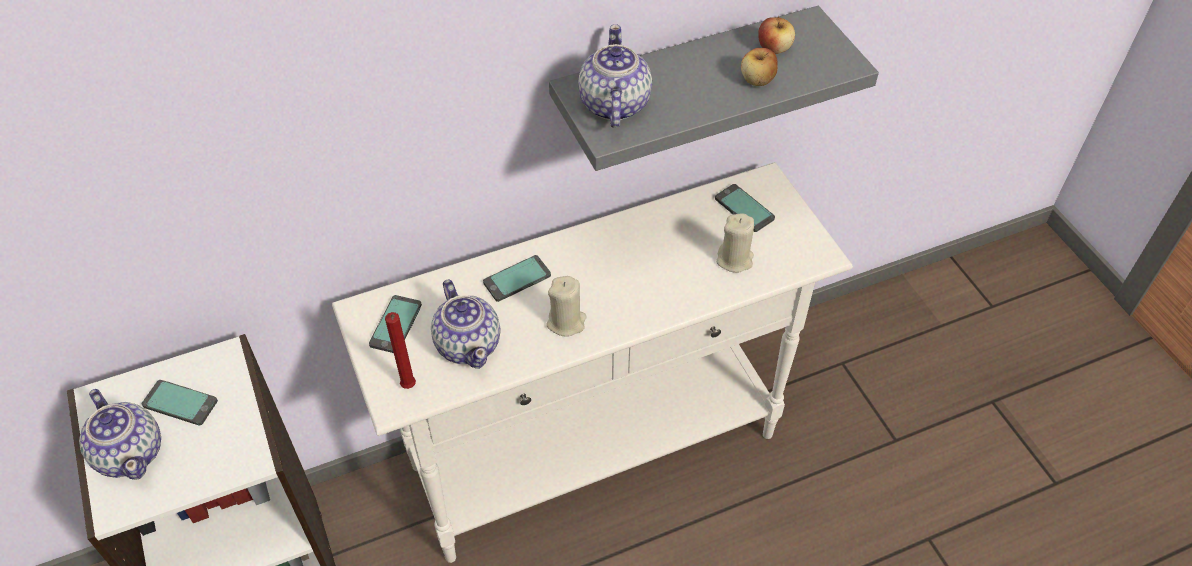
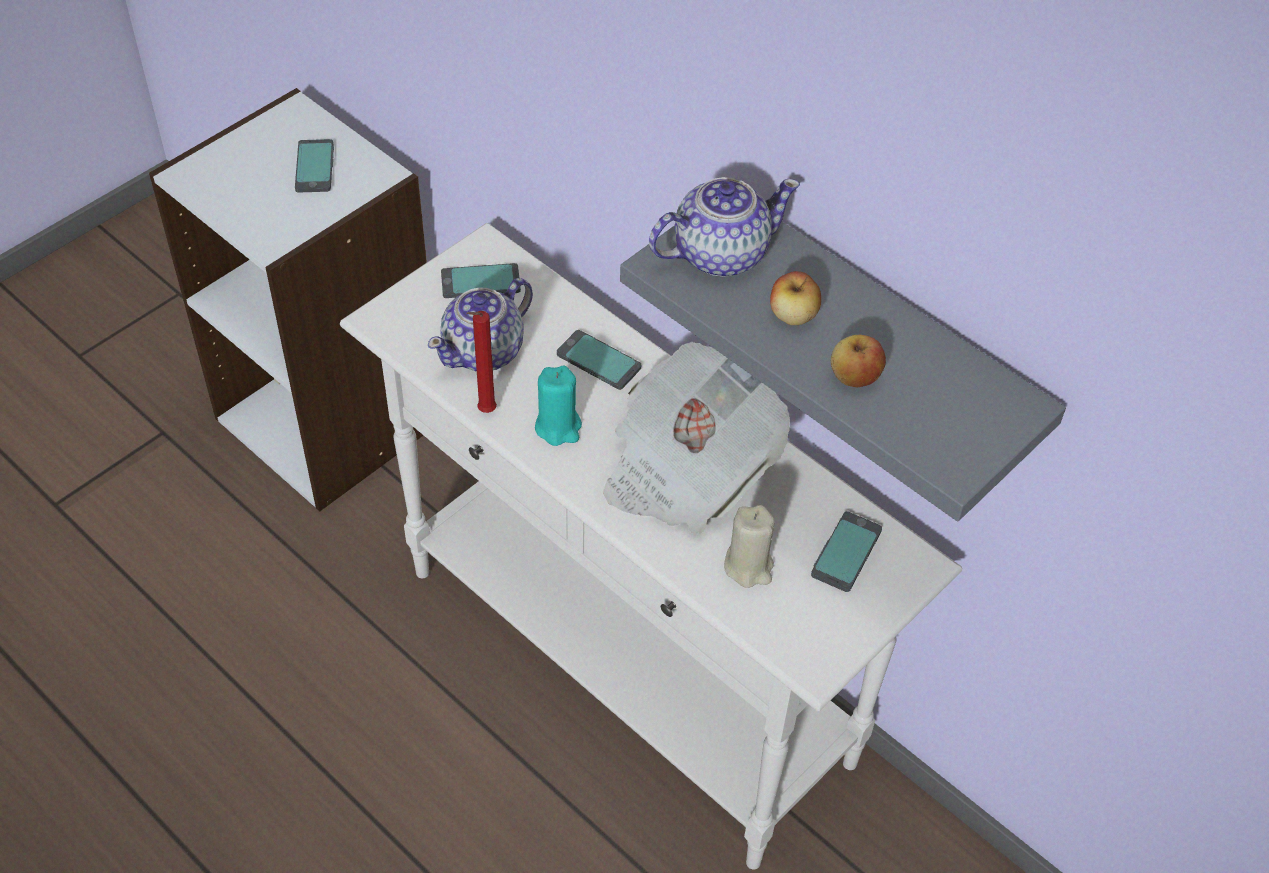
camera: 65 degrees right, 0 degrees up
teapot [79,389,161,480] -> none
red candle [385,312,416,389] -> red candle moved to [466,311,497,413]
beige candle [546,276,587,337] -> turquoise candle [535,365,582,446]
apple [758,15,795,54] -> apple moved to [770,271,821,325]
none -> newspaper [603,342,790,533]

